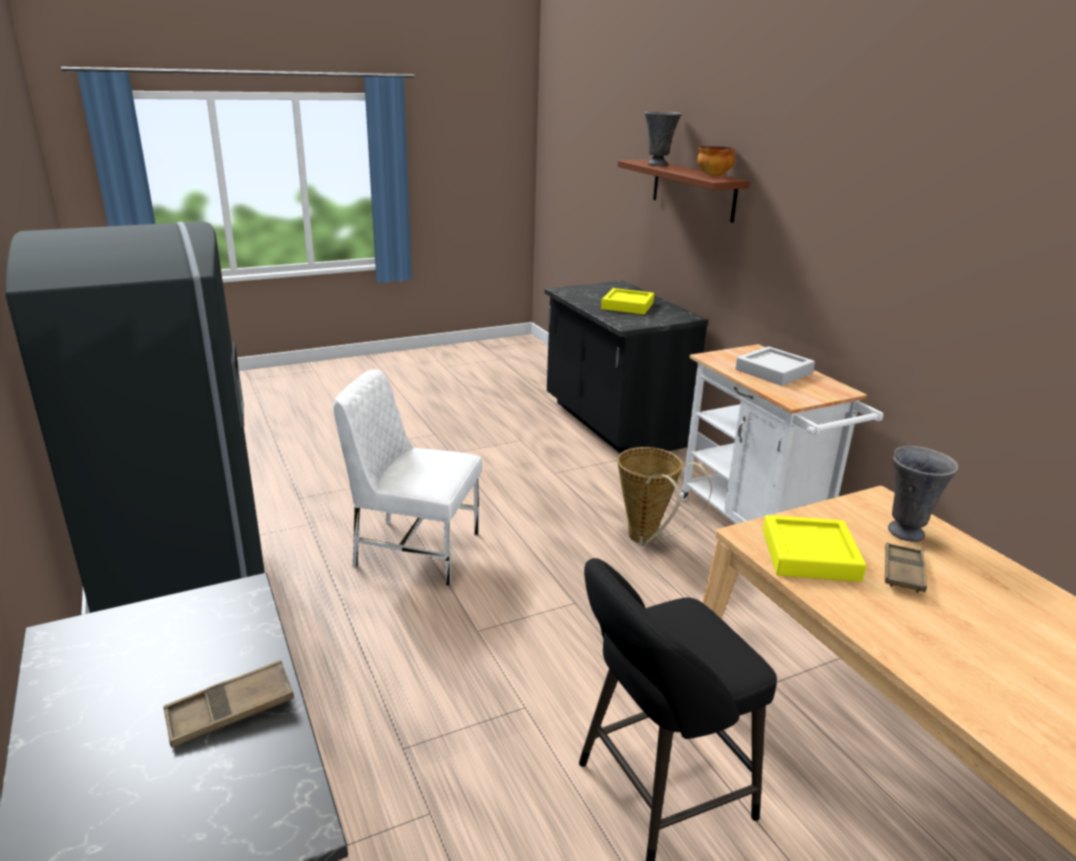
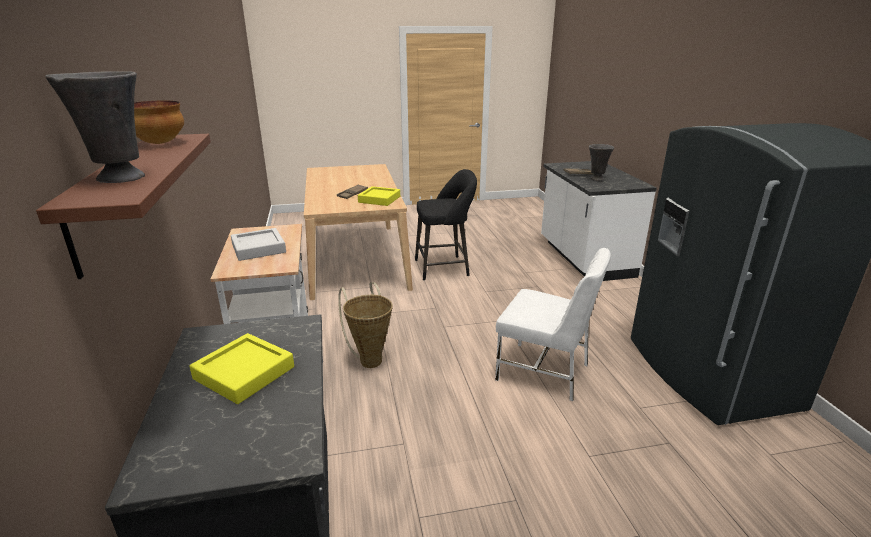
camera: 165 degrees left, 0 degrees up
grey vase [888,446,959,542] -> grey vase moved to [589,144,614,181]

